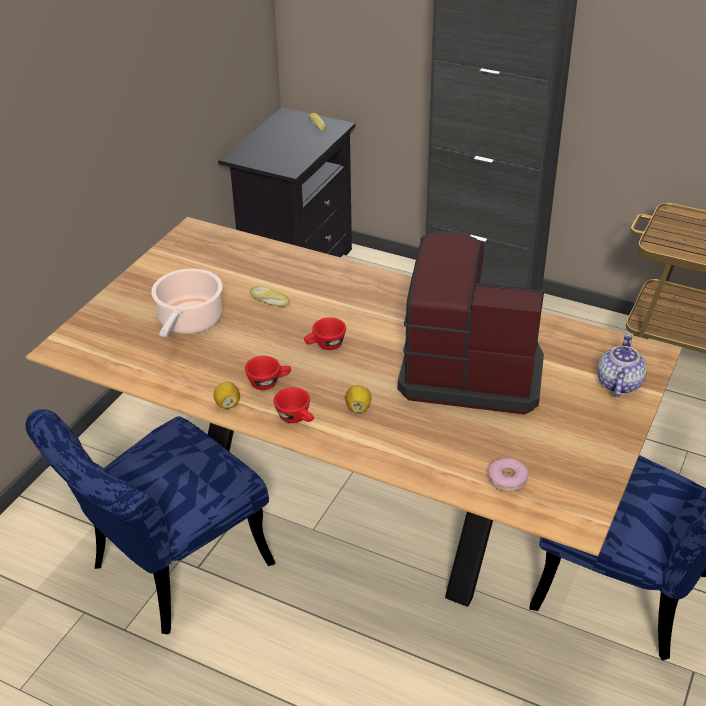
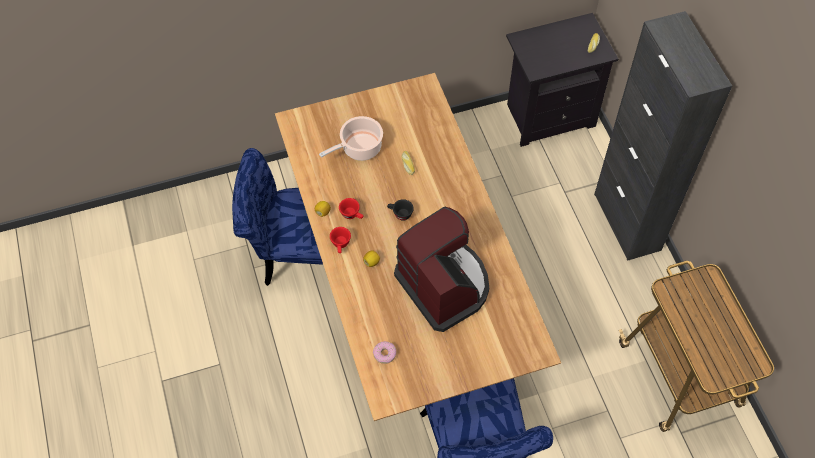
camera: 45 degrees right, 20 degrees up
red cup [304,317,346,350] -> black cup [387,199,414,221]
teapot [598,334,647,397] -> none

